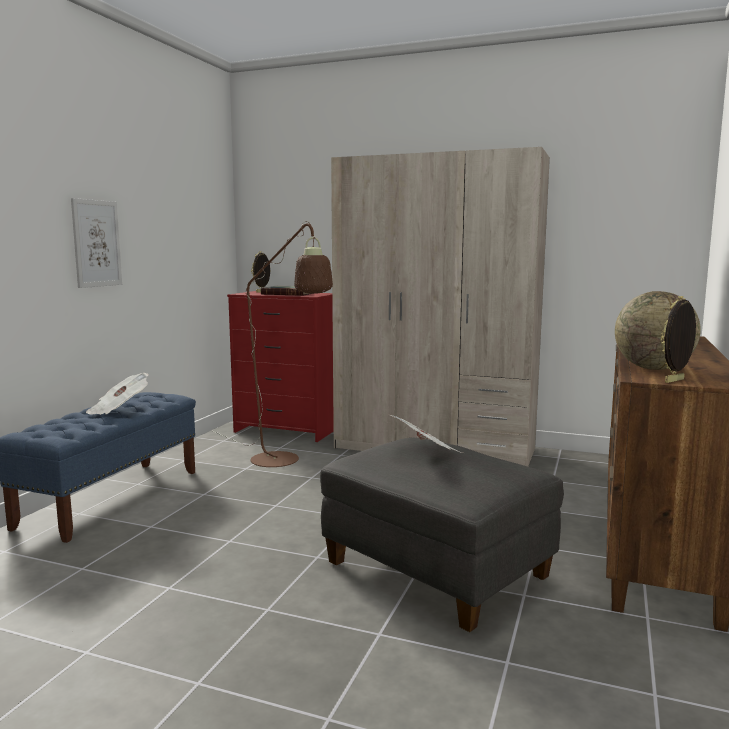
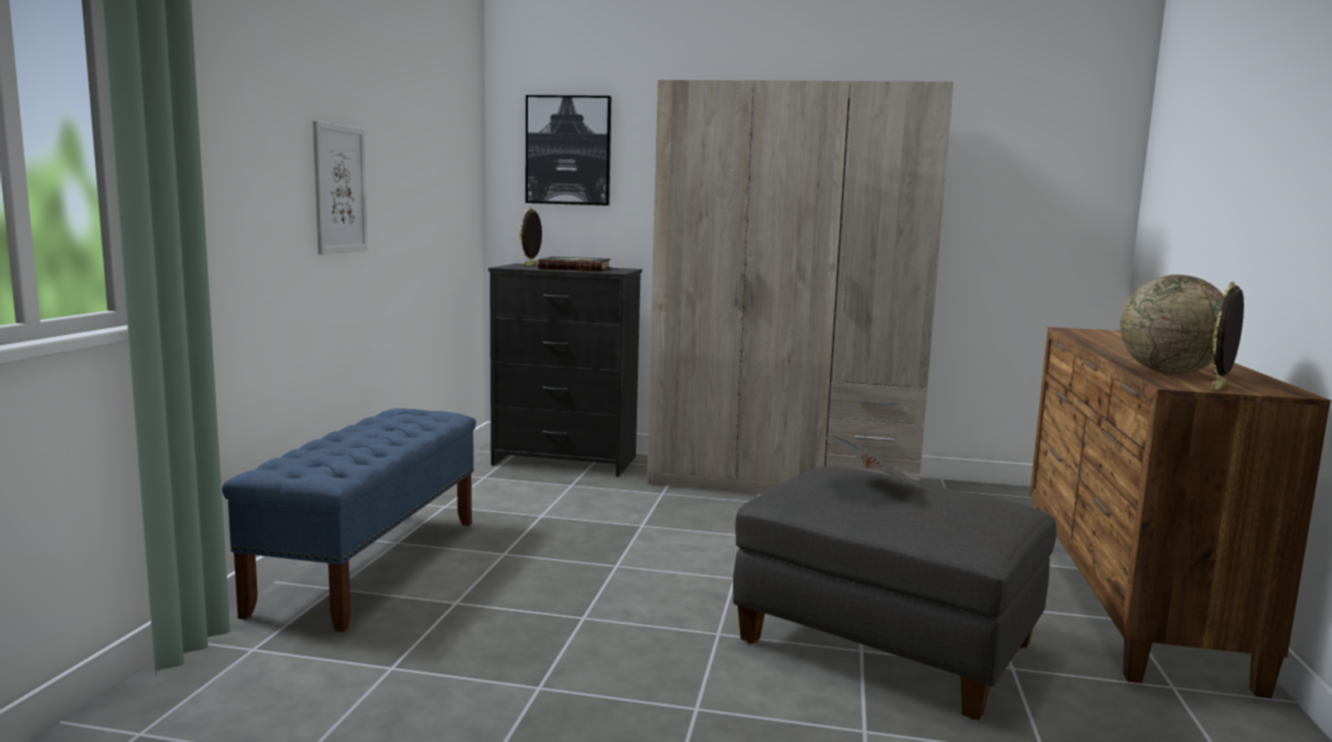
camera: 10 degrees left, 0 degrees up
newspaper [86,373,149,415] -> none
brown floor lamp [213,221,333,467] -> none
red dresser [227,291,334,442] -> black dresser [488,264,642,477]
none -> picture [526,95,611,206]

